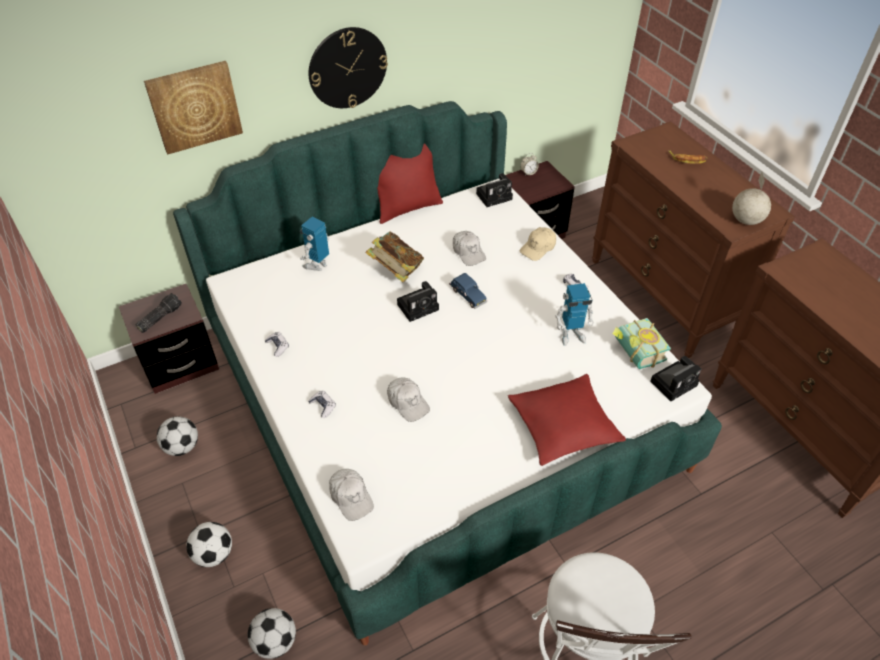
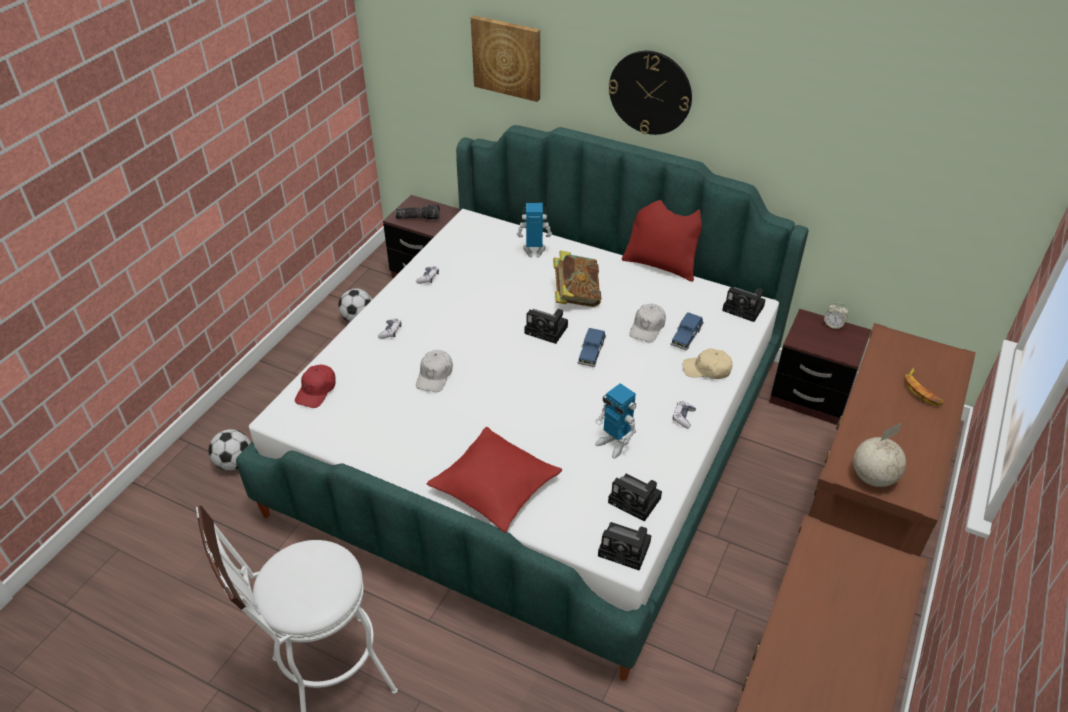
camera: 55 degrees right, 5 degrees down
football [186,522,232,567] -> none
white cap [329,469,374,521] -> red cap [295,365,336,408]
book [613,318,671,369] -> camera [608,474,662,522]
none -> blue toy car [670,312,704,351]

